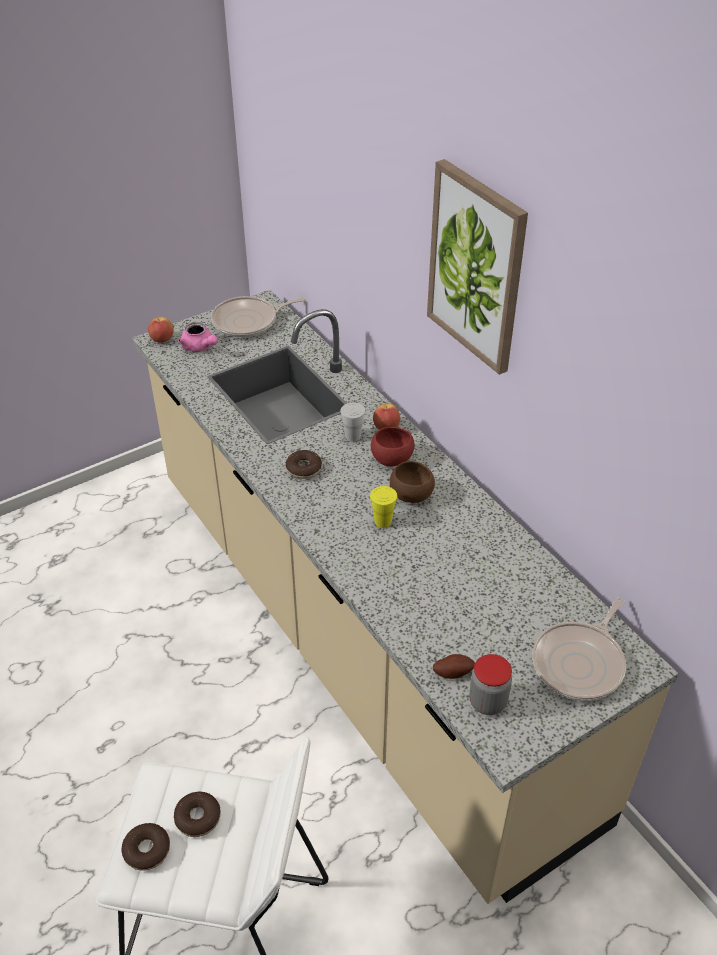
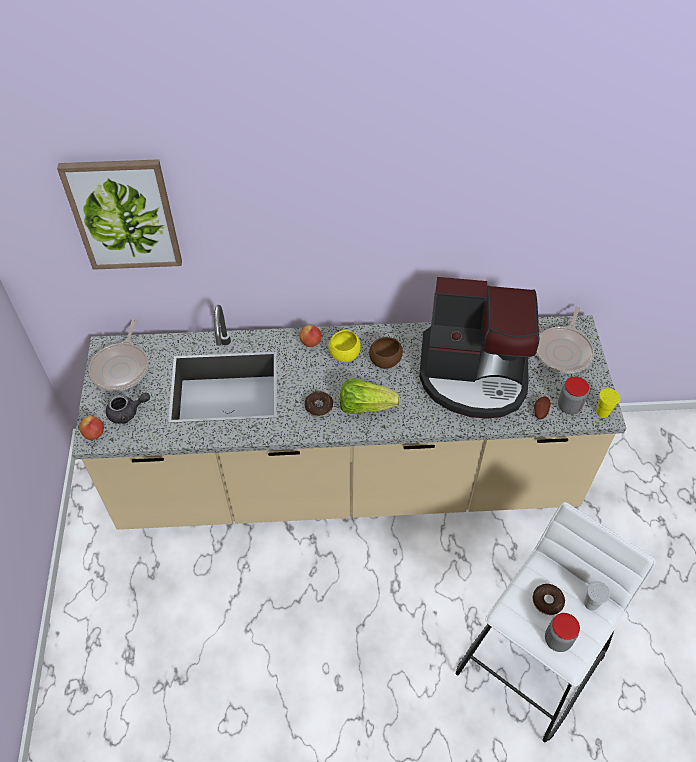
camera: 60 degrees left, 10 degrees up
donut [122,823,170,871] -> jar [545,613,580,652]
pink teapot [178,322,218,352] -> grey teapot [106,392,150,424]
white cup [340,402,366,442] -> white cup moved to [584,581,610,611]
yellow cup [370,486,397,528] -> yellow cup moved to [596,388,620,418]
red bowl [371,427,414,466] -> yellow bowl [328,330,361,362]
picture [427,159,528,375] -> picture moved to [57,159,182,270]
frying pan [532,597,626,701] -> frying pan turned 45 degrees clockwise [536,306,594,374]
none -> lettuce [340,378,400,414]
none -> coffee machine [419,277,540,418]

